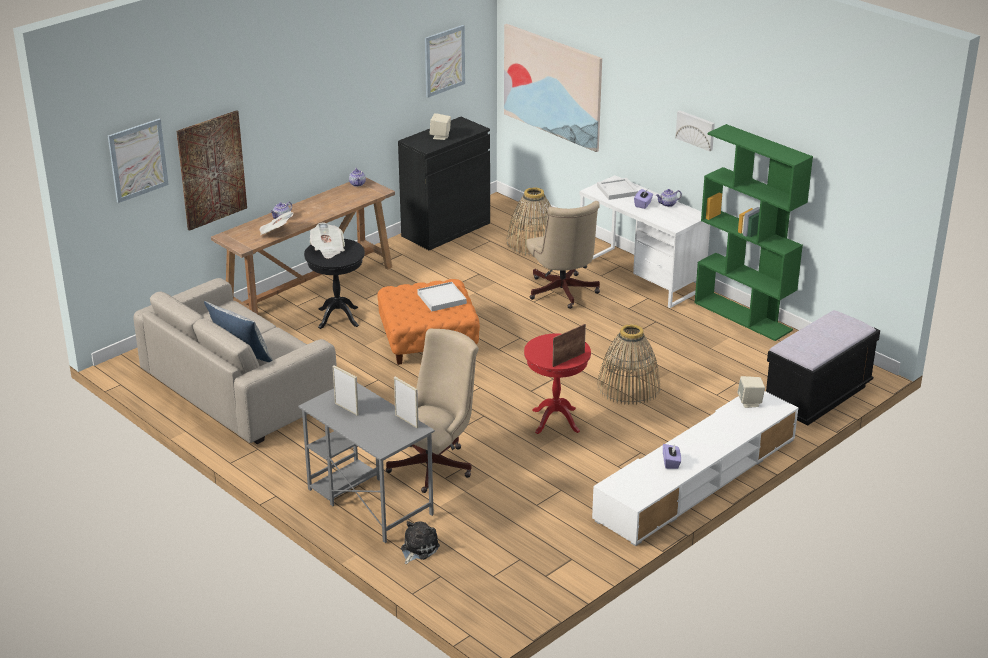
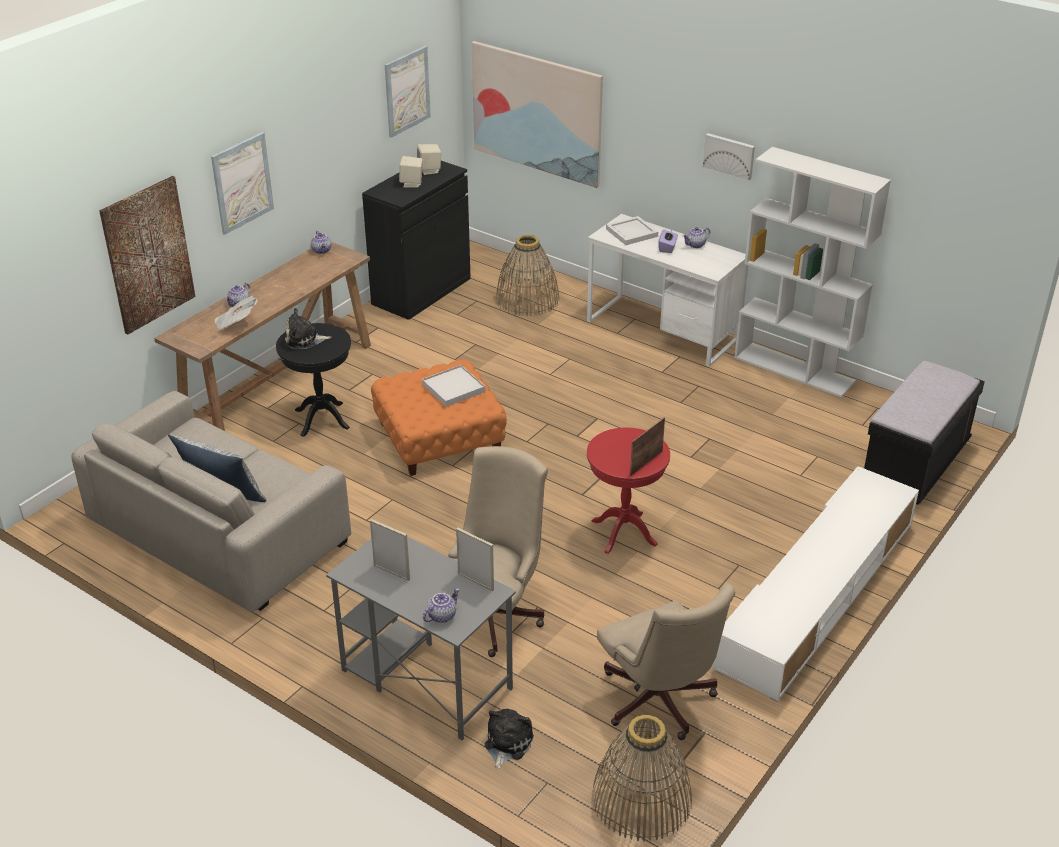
camera: 10 degrees left, 5 degrees up
picture [108,119,169,203] -> picture moved to [211,132,274,235]
newspaper [310,222,345,259] -> plush toy [285,308,331,349]
beige office chair [526,201,600,309] -> beige office chair moved to [597,583,735,740]
basket [597,324,661,405] -> basket moved to [592,715,692,842]
purple tissue box [663,444,681,469] -> none
green bookcase [695,124,813,341] -> white bookcase [734,147,891,397]
beige speaker [738,376,765,408] -> beige speaker moved to [417,144,441,175]
none -> teapot [423,588,460,623]

